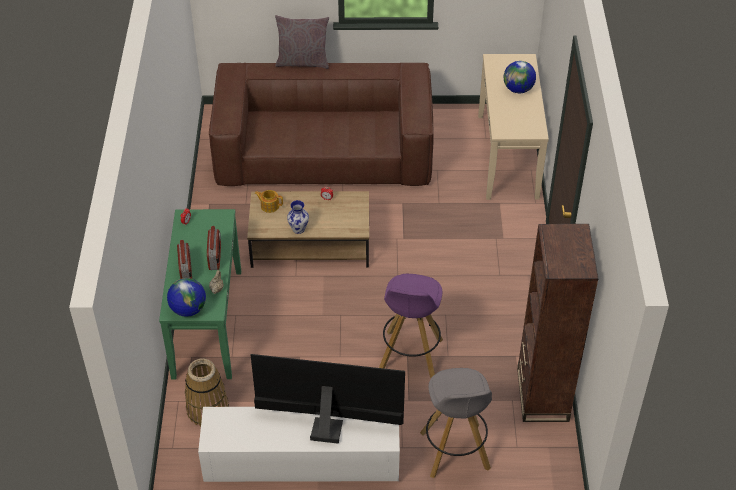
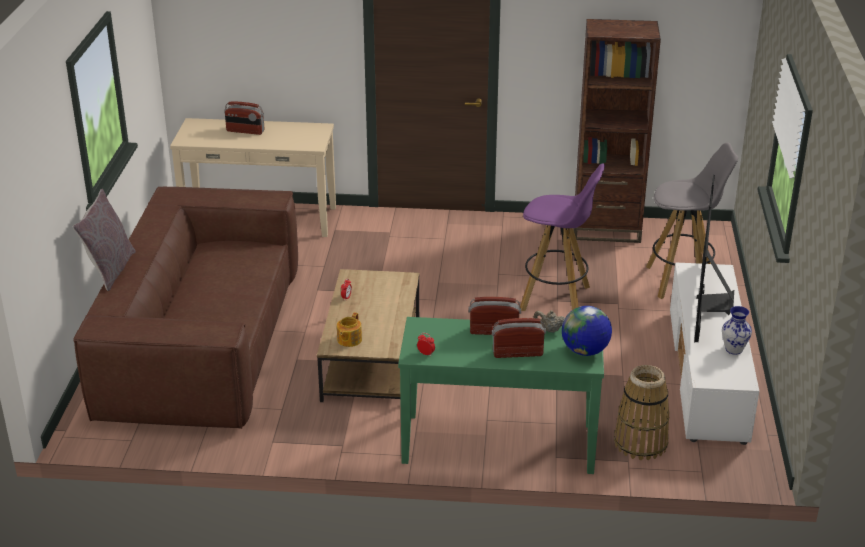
camera: 85 degrees left, 15 degrees down
vase [287,200,309,234] -> vase moved to [722,306,752,355]
globe [504,61,536,93] -> radio [224,102,265,135]

